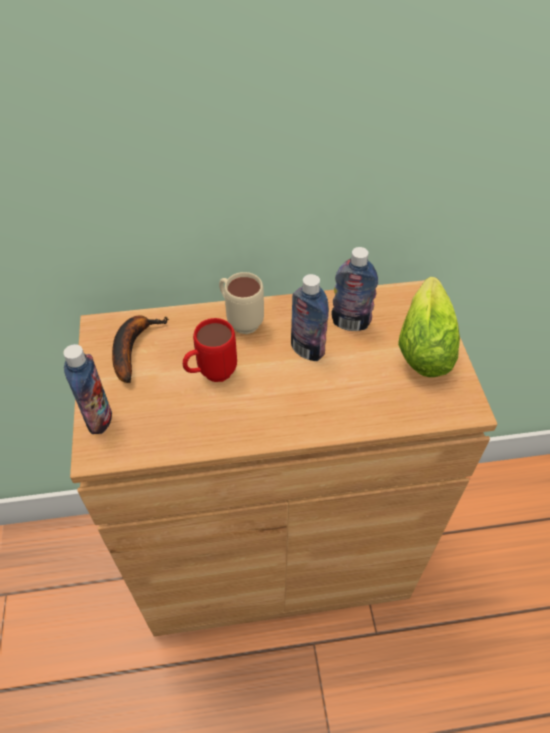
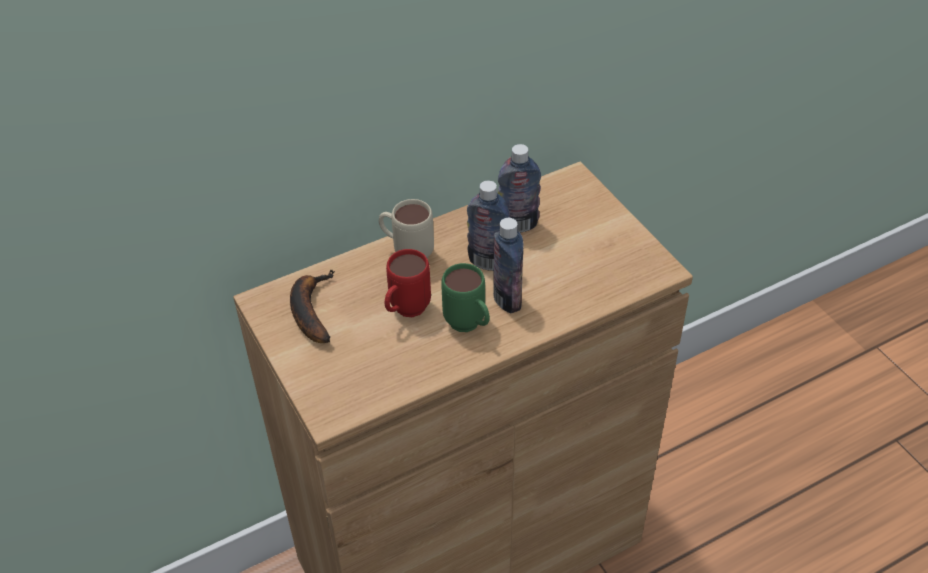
camera: 20 degrees left, 5 degrees down
bottle [63,344,112,434] -> bottle moved to [493,218,524,313]
lettuce [398,277,460,377] -> none
none -> green mug [441,263,490,332]

